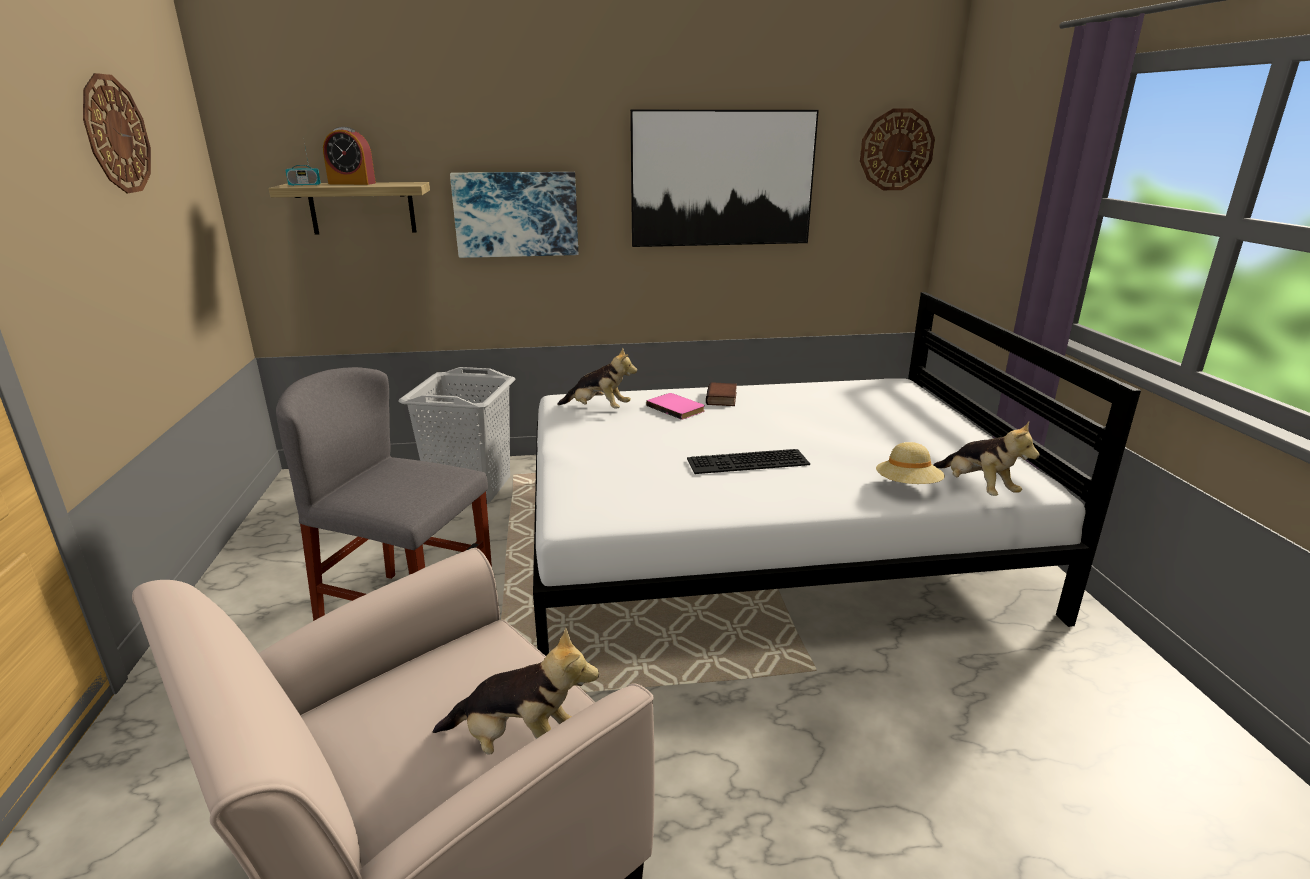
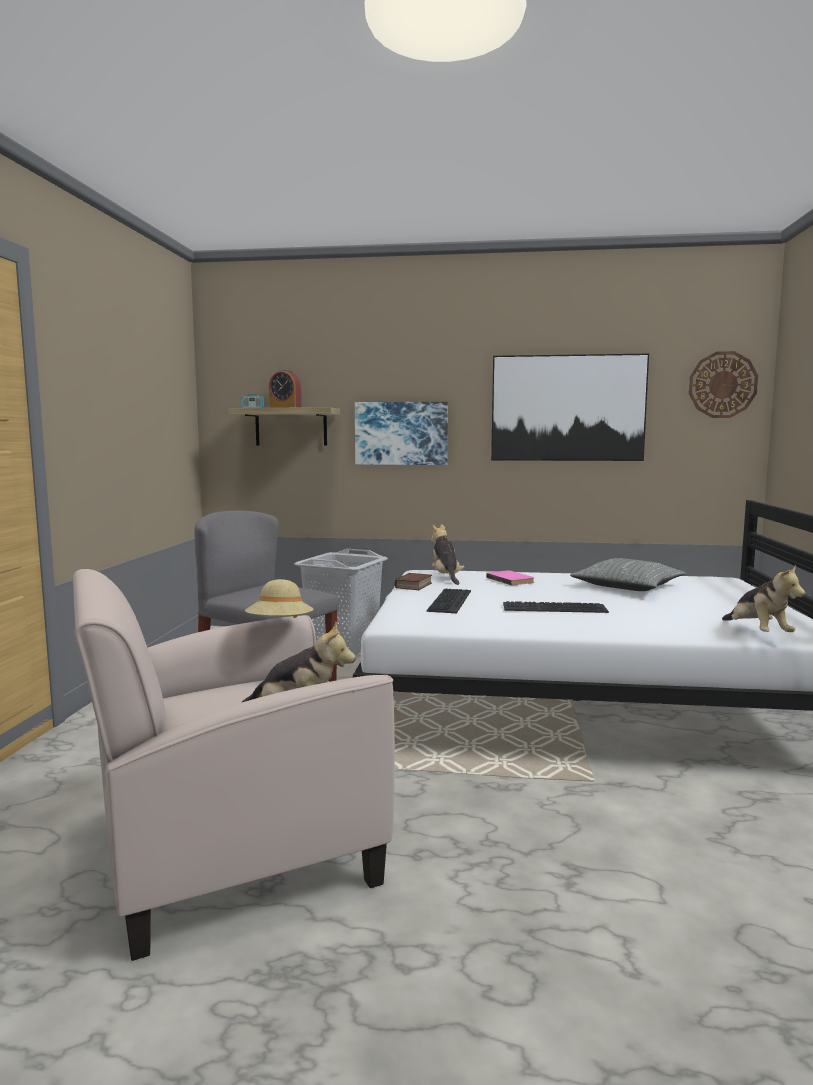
camera: 15 degrees right, 15 degrees down
wall clock [83,73,151,193] -> none
plush toy [557,347,637,409] -> plush toy turned 135 degrees counterclockwise [431,524,464,585]
book [706,382,737,406] -> book moved to [395,573,432,590]
beige hat [876,442,945,484] -> beige hat moved to [245,579,313,618]
none -> keyboard [427,589,471,613]
none -> grey pillow [570,558,686,591]

